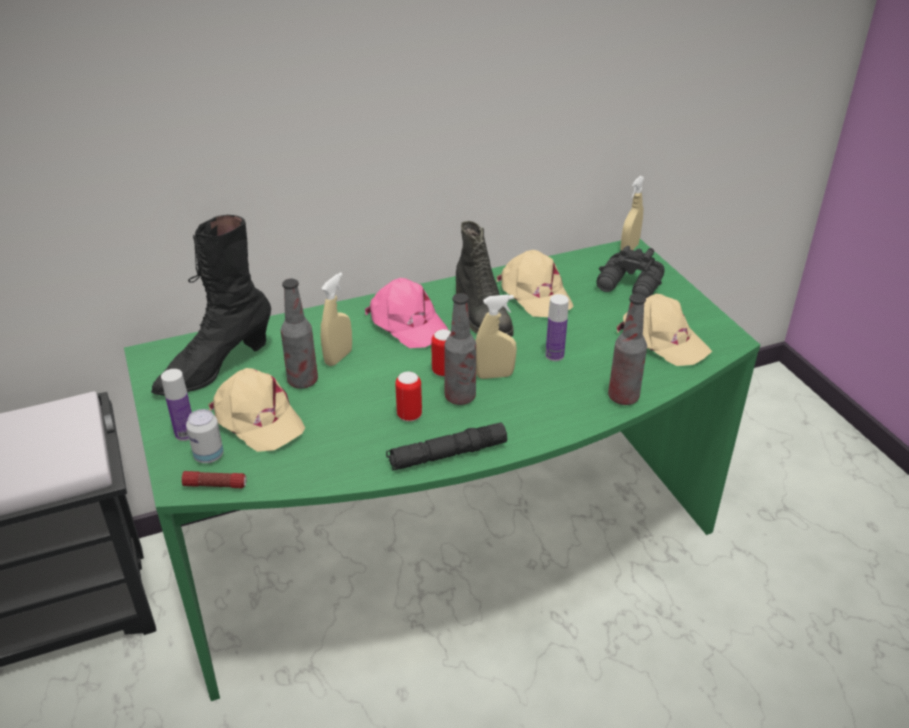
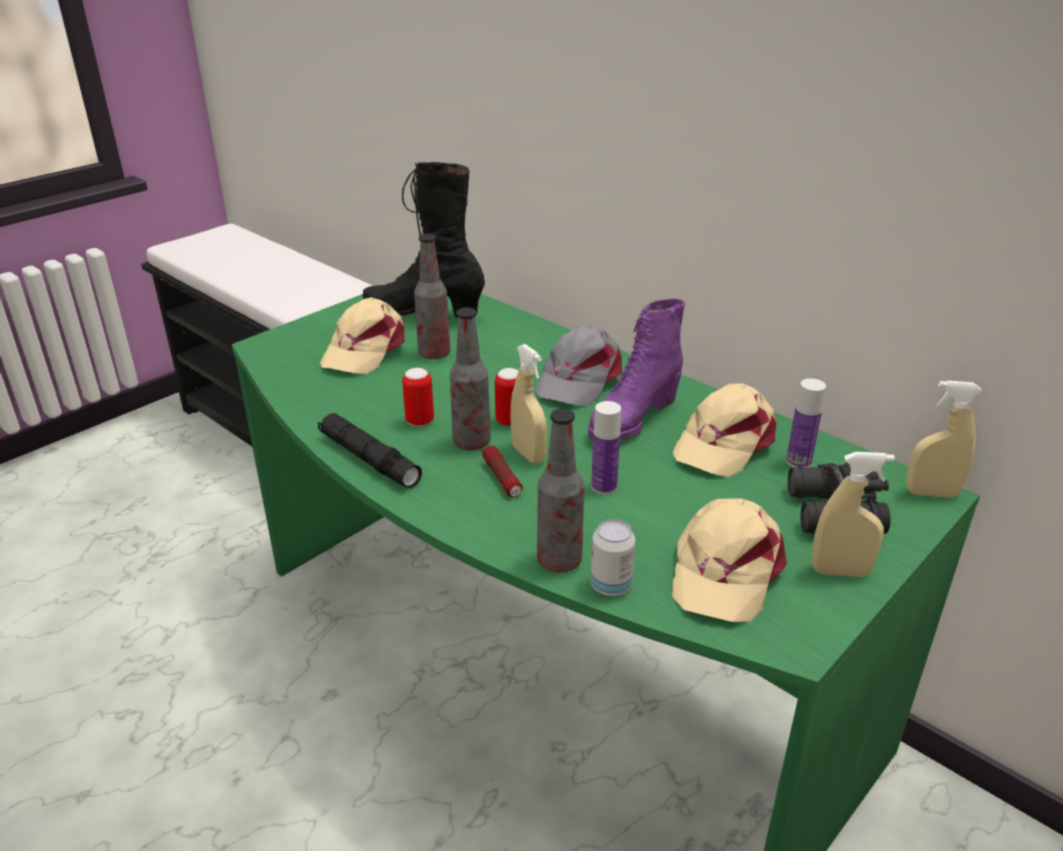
camera: 65 degrees right, 5 degrees down
bottle [161,369,192,441] -> bottle moved to [786,378,826,468]
flashlight [182,471,247,488] -> flashlight moved to [482,446,523,497]
can [186,409,224,463] -> can moved to [591,519,635,596]
beige spray bottle [321,272,352,366] -> beige spray bottle moved to [812,452,895,577]
pink cap [365,278,448,348] -> grey cap [535,324,622,406]
black boot [456,221,514,337] -> purple boot [588,298,685,441]

